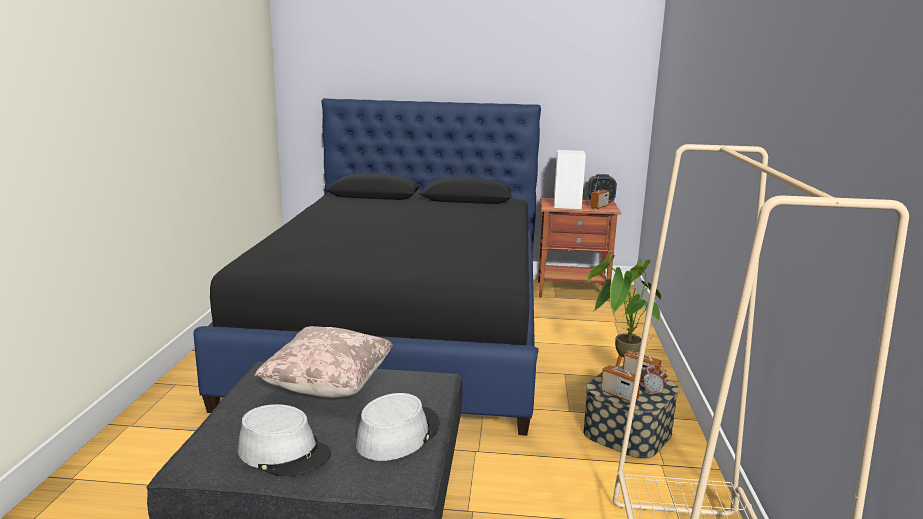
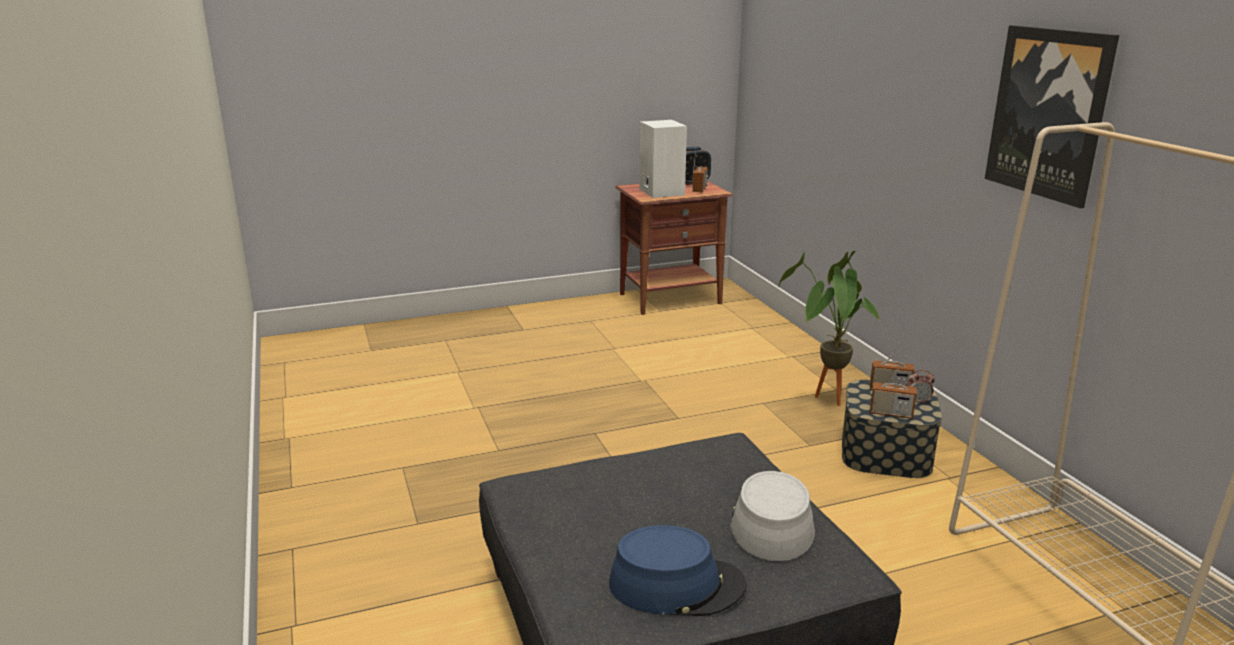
camera: 25 degrees left, 5 degrees up
black bed [193,98,541,436] -> none
grey hat [238,404,331,477] -> blue hat [609,525,747,616]
beige pillow [254,326,393,398] -> none
none -> picture [985,25,1119,208]

